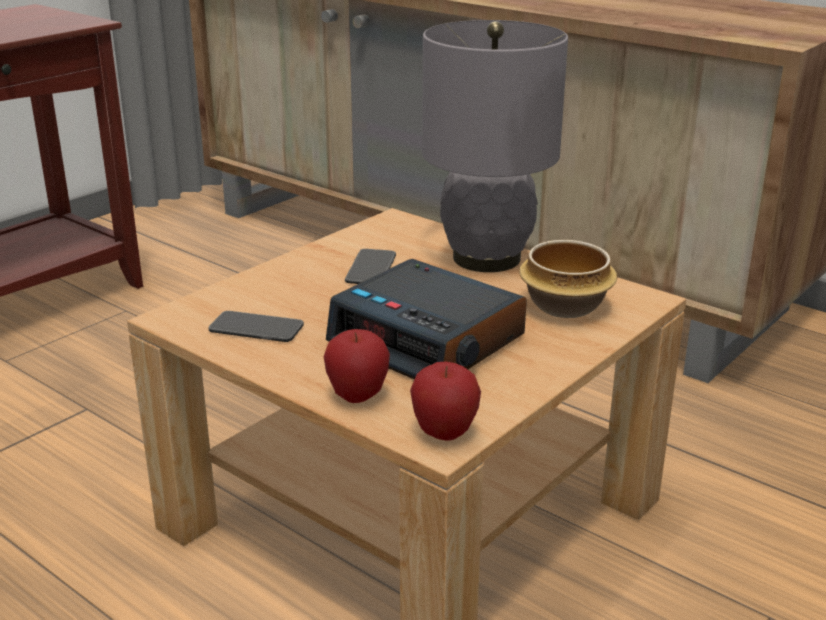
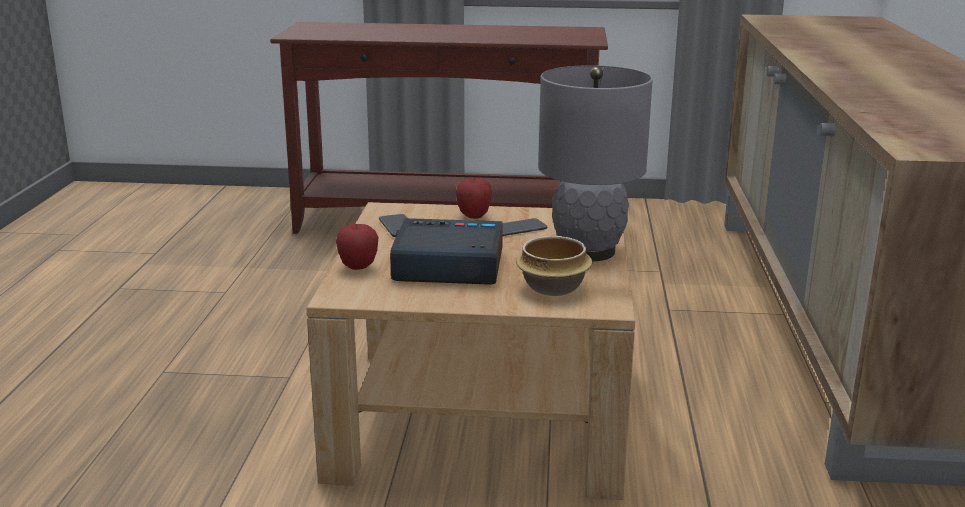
camera: 55 degrees right, 5 degrees down
alarm clock [326,259,527,379] -> alarm clock turned 90 degrees clockwise [390,218,503,285]
apple [410,362,481,440] -> apple moved to [456,177,492,219]

